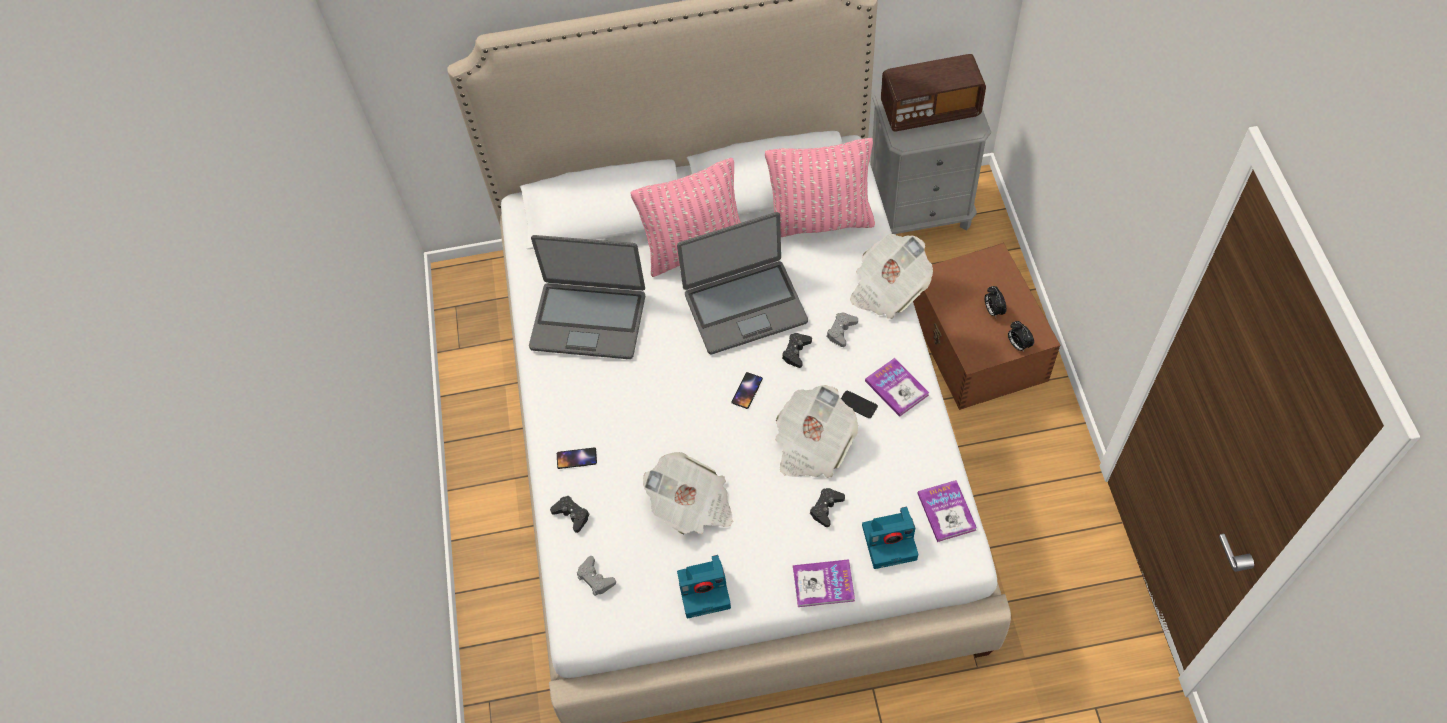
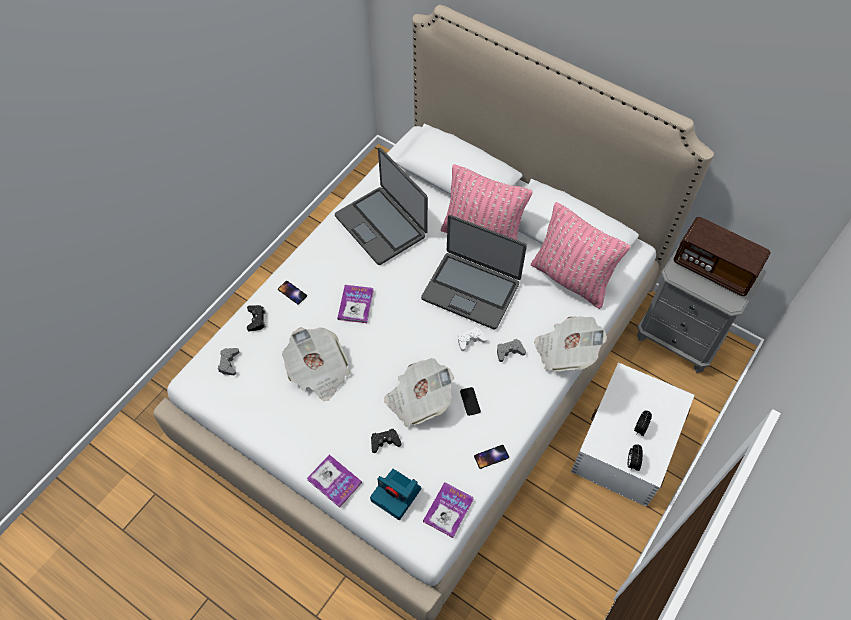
camera: 40 degrees right, 0 degrees up
camera [677,555,731,618] -> none
phone [731,372,763,409] -> phone moved to [474,445,509,469]
black game controller [782,333,812,368] -> white game controller [458,327,487,351]
book [865,358,929,417] -> book moved to [338,285,374,323]
brown storage box [913,243,1060,410] -> white storage box [571,362,695,507]

